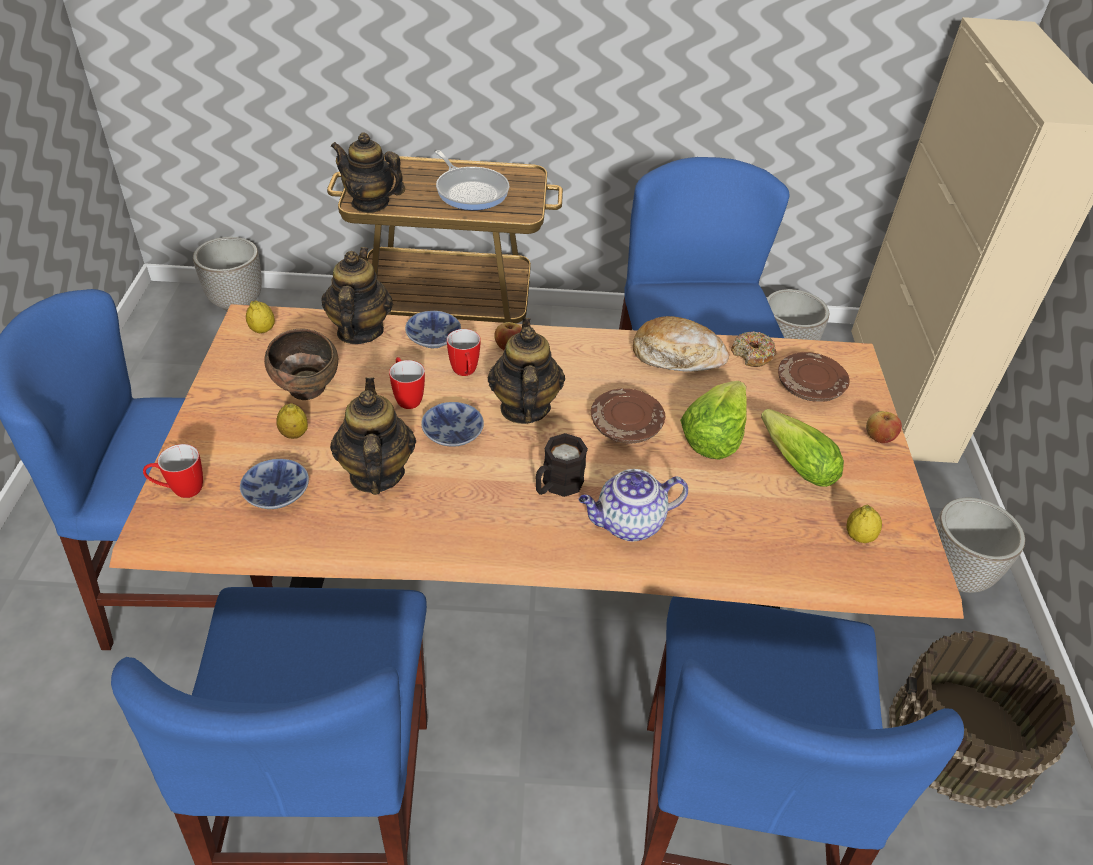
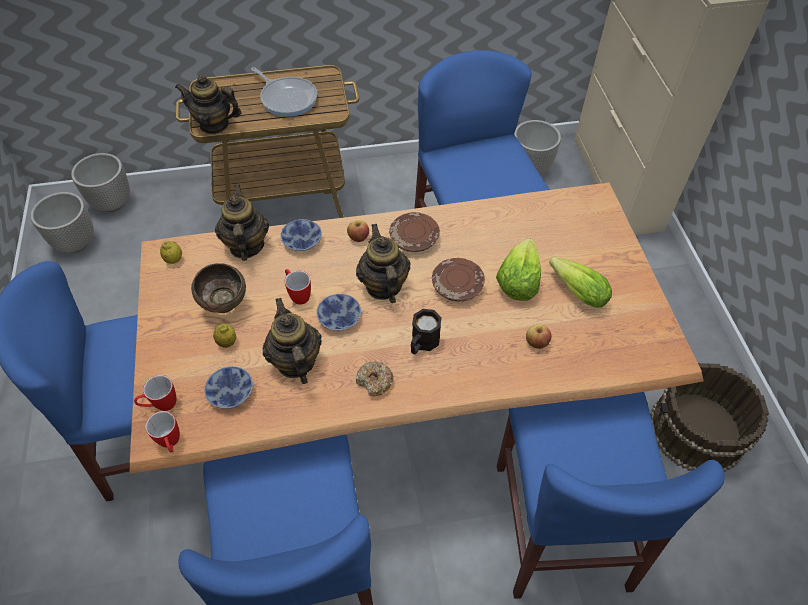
camera: 10 degrees left, 10 degrees up
mug [447,329,481,376] -> mug moved to [145,411,180,453]
teapot [579,469,688,541] -> none
bread [633,316,729,372] -> none
donut [731,331,776,367] -> donut moved to [356,362,394,396]
brown plate [778,352,850,402] -> brown plate moved to [389,212,440,252]
lemon [847,505,882,543] -> none
apple [866,411,902,443] -> apple moved to [526,324,551,349]
planter [935,498,1025,593] -> planter moved to [30,192,94,253]

